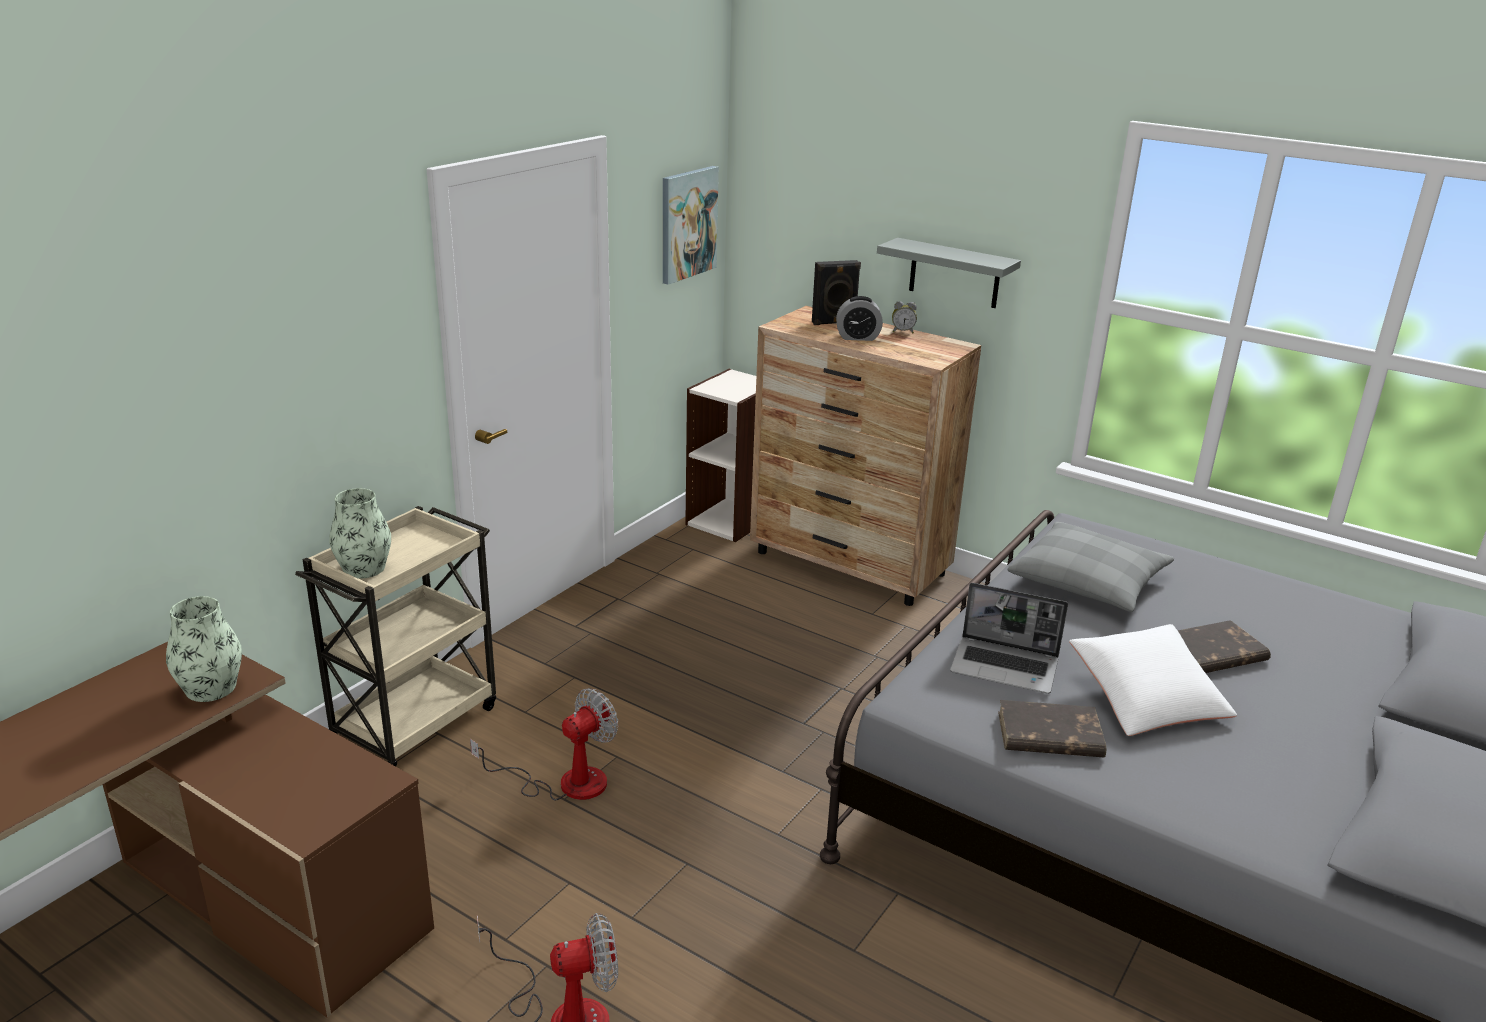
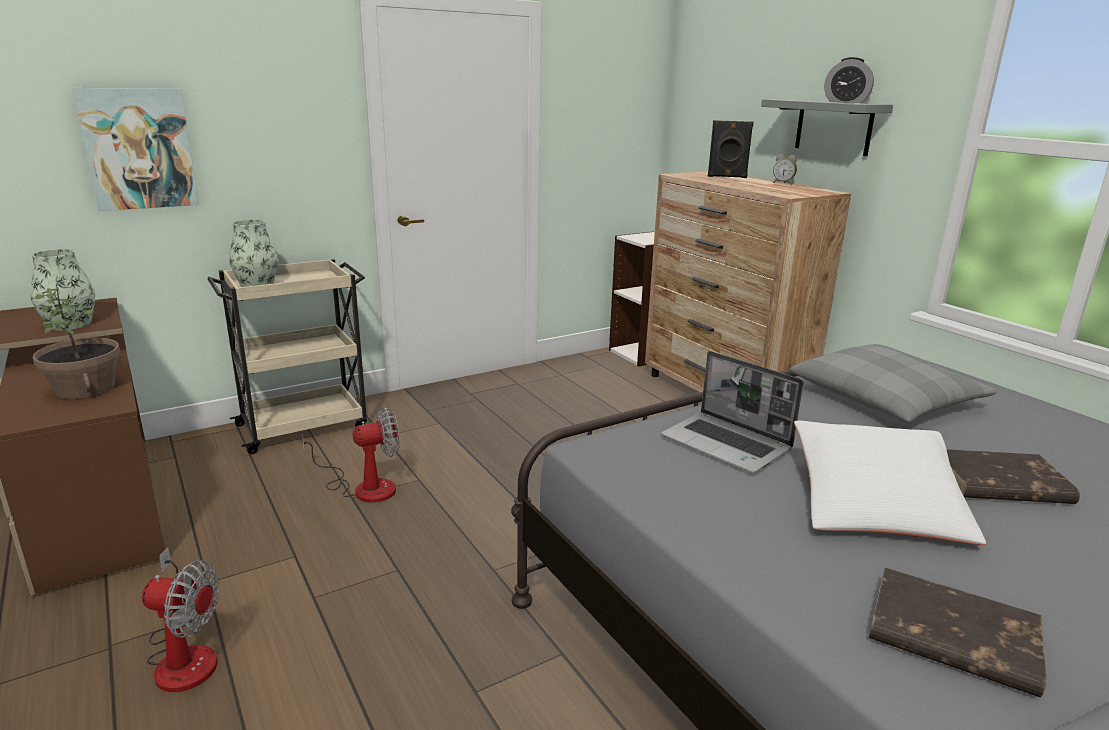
camera: 25 degrees right, 5 degrees down
picture [663,166,719,285] -> picture moved to [72,88,199,211]
alarm clock [836,296,883,341] -> alarm clock moved to [824,57,874,103]
brown book [998,700,1106,757] -> brown book moved to [869,568,1046,698]
none -> potted plant [33,287,120,399]

